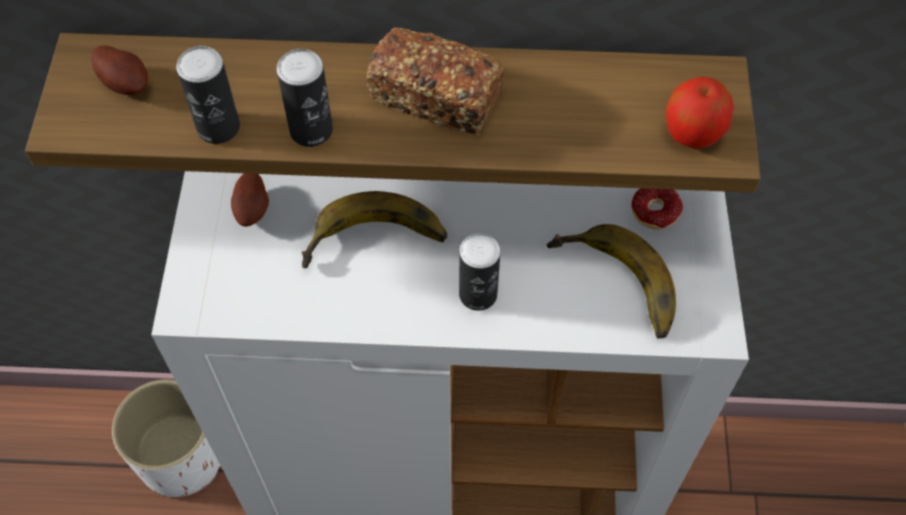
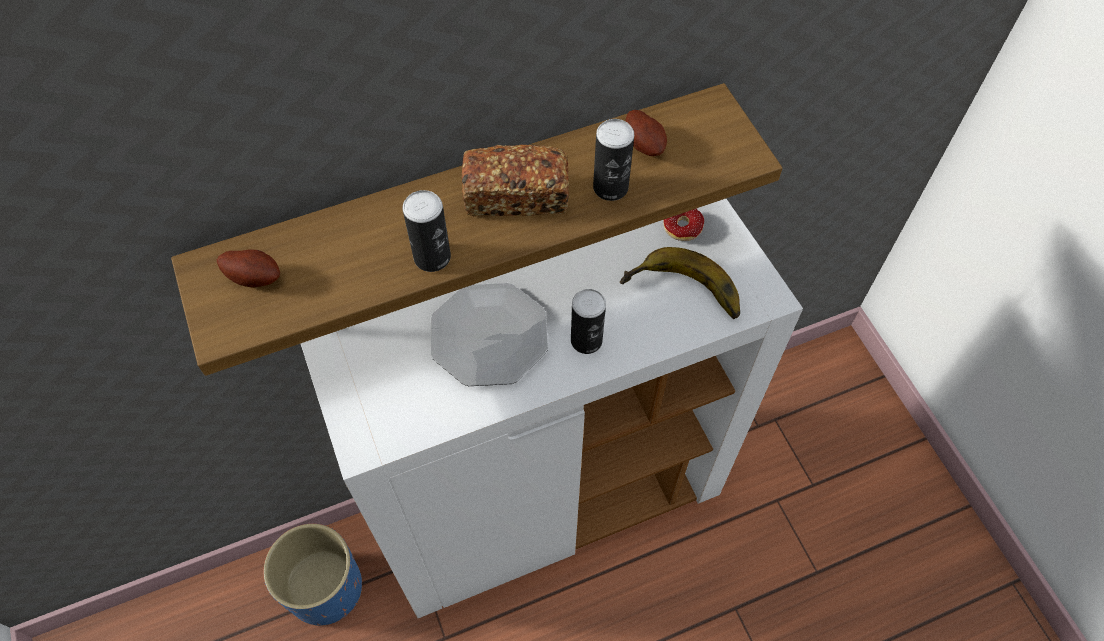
camera: 25 degrees left, 0 degrees up
white planter [112,379,220,497] -> blue planter [264,524,362,626]
can [176,46,240,144] -> can moved to [593,119,634,201]
potato [231,173,269,227] -> potato moved to [626,110,667,156]
banana [302,191,447,268] -> plate [430,283,548,386]
apple [666,76,734,149] -> none

